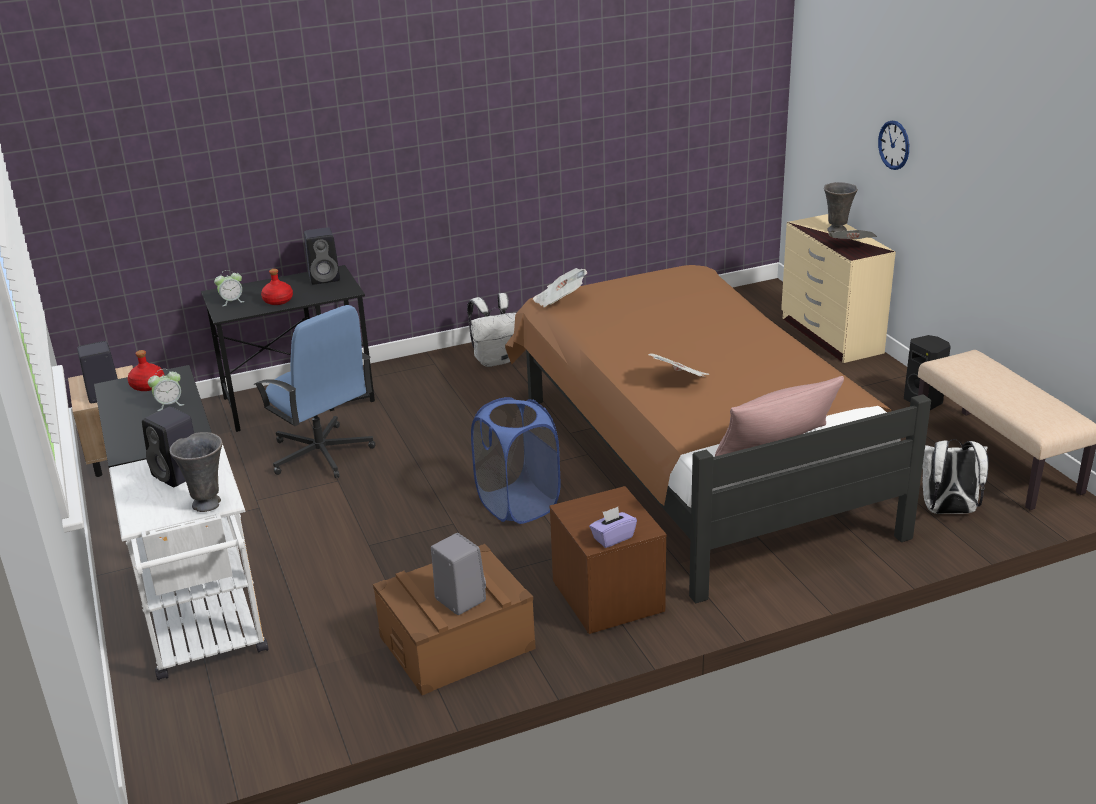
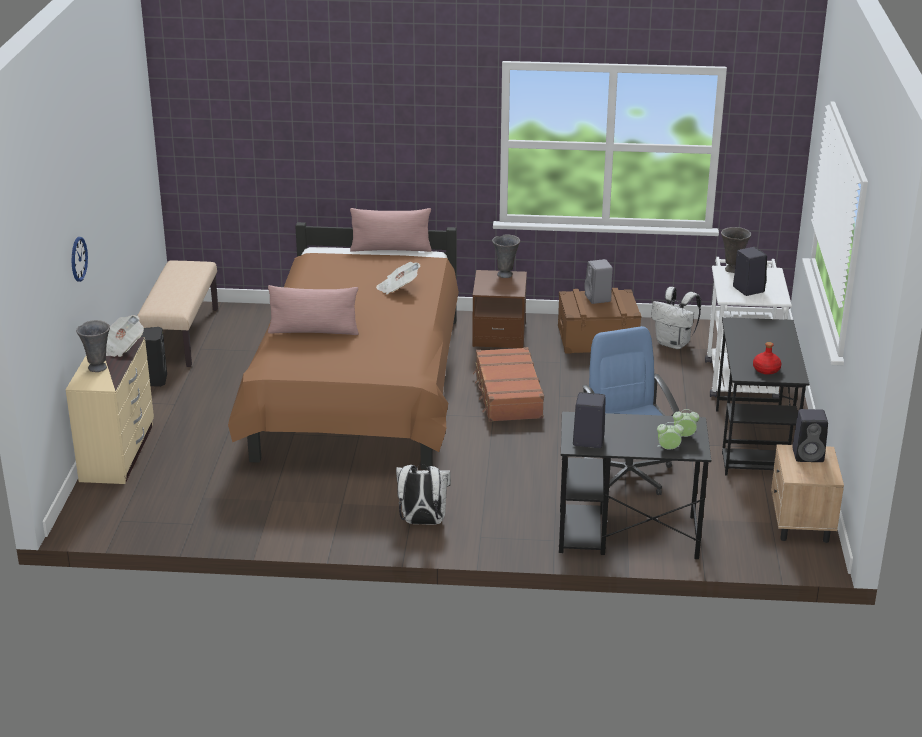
camera: 155 degrees left, 0 degrees up
alarm clock [148,369,184,411] -> alarm clock moved to [657,422,684,450]
red bottle [261,269,293,305] -> none
blue laundry basket [471,397,560,524] -> brown suitcase [473,347,544,422]
newspaper [533,268,587,307] -> none
purple tissue box [589,507,637,548] -> grey vase [492,234,520,278]
white backpack [922,439,989,514] -> white backpack moved to [651,287,701,349]
none -> pink pillow [268,285,359,335]

